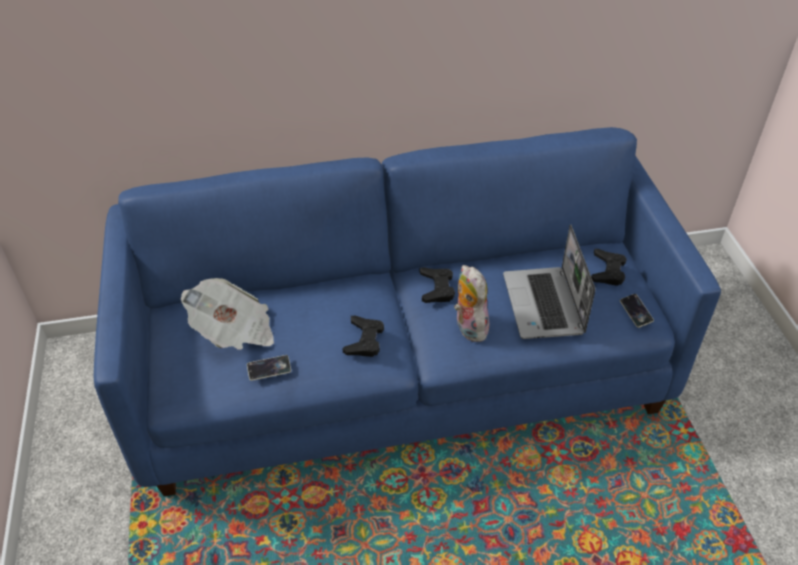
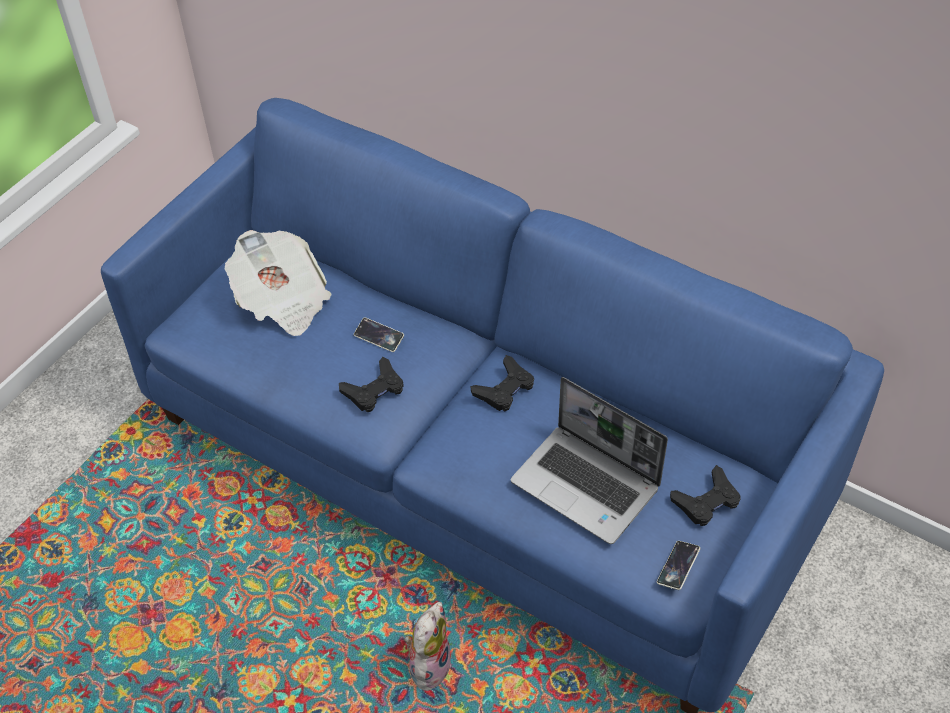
camera: 45 degrees right, 5 degrees up
phone [247,355,291,381] -> phone moved to [354,318,404,352]
plush toy [454,265,489,342] -> plush toy moved to [405,602,451,691]
laptop [503,224,595,339] -> laptop turned 90 degrees counterclockwise [511,377,668,544]

